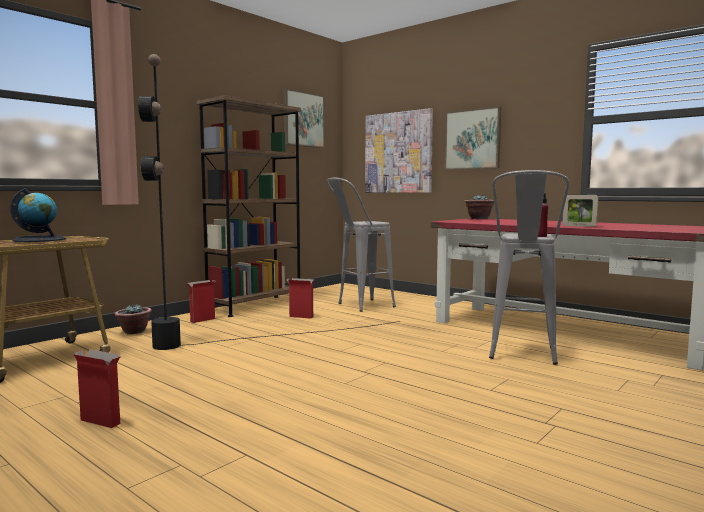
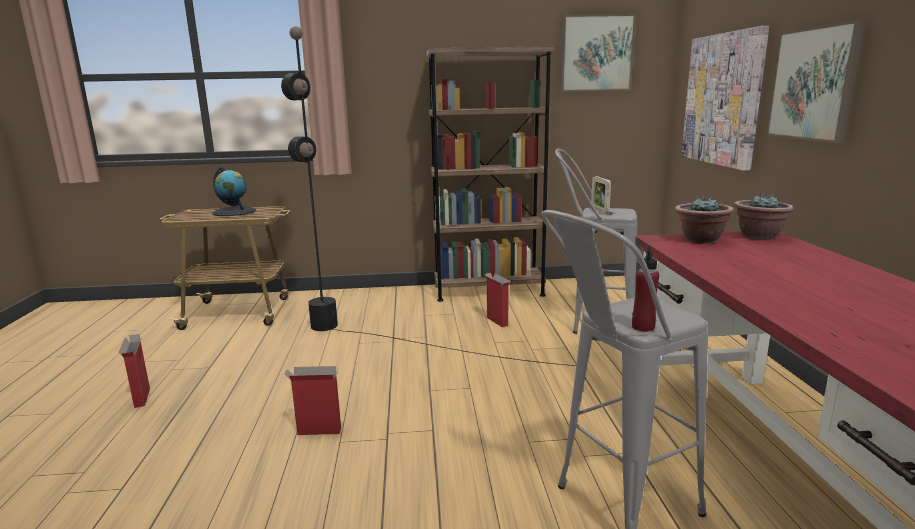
camera: 45 degrees right, 10 degrees up
potted plant [115,304,152,334] -> potted plant moved to [675,196,734,244]
cardboard box [187,280,215,323] -> cardboard box moved to [285,366,341,435]
picture frame [563,195,598,227] -> picture frame moved to [591,176,611,214]

